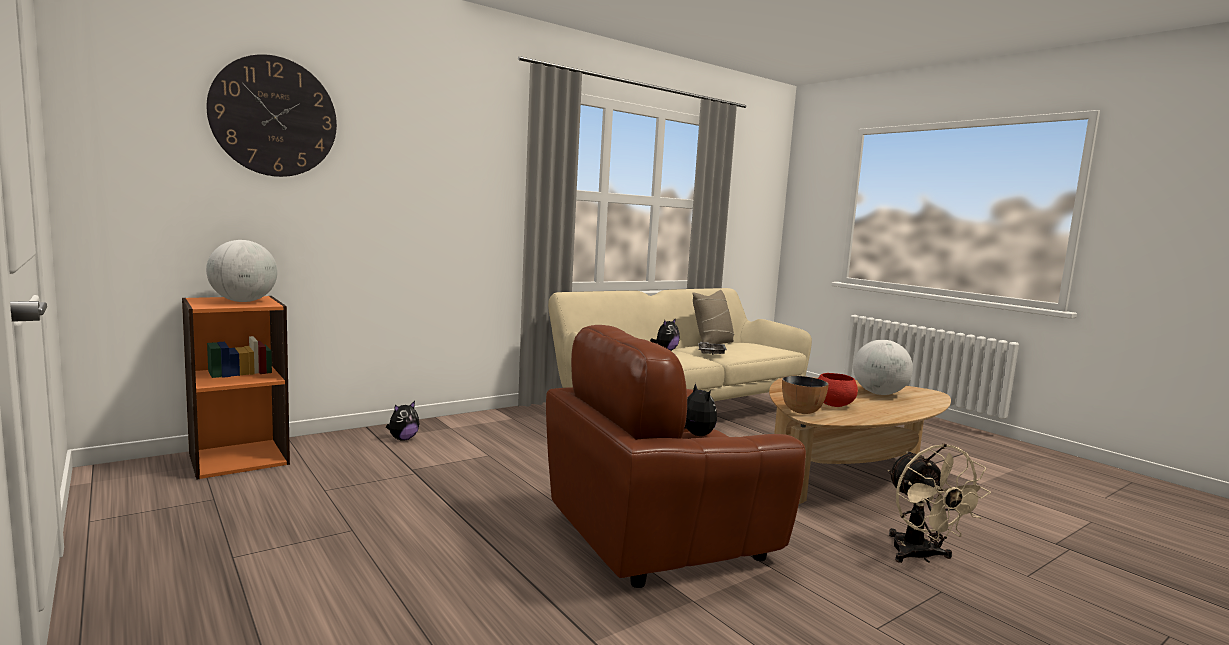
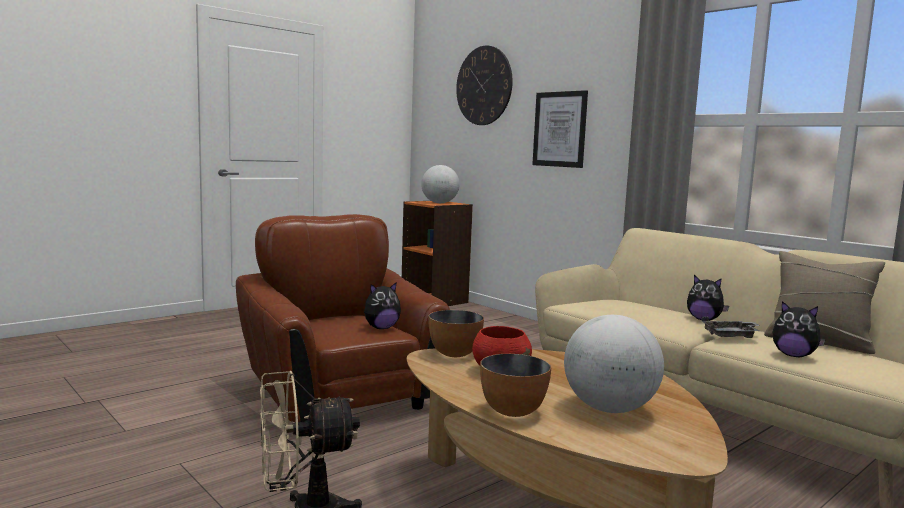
camera: 85 degrees right, 0 degrees up
plush toy [386,401,419,441] -> plush toy moved to [772,301,826,357]
none -> bowl [480,354,551,417]
none -> picture [532,90,588,168]

